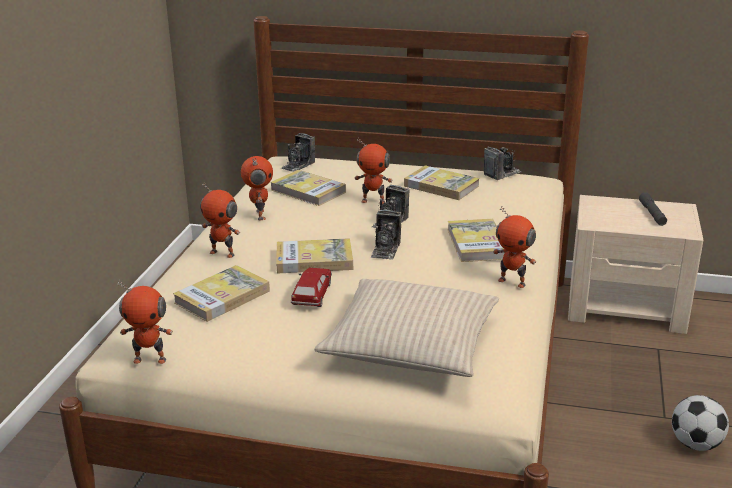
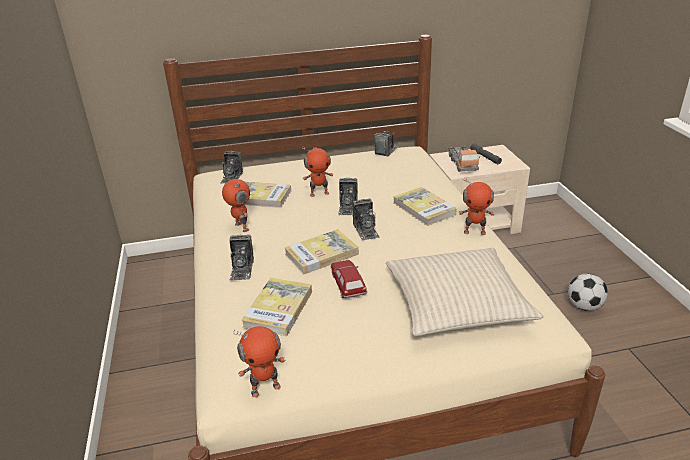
camera: 25 degrees left, 5 degrees up
toy robot [200,183,240,258] -> camera [229,235,254,280]
book [404,165,480,200] -> none
none -> toy truck [448,146,480,172]

